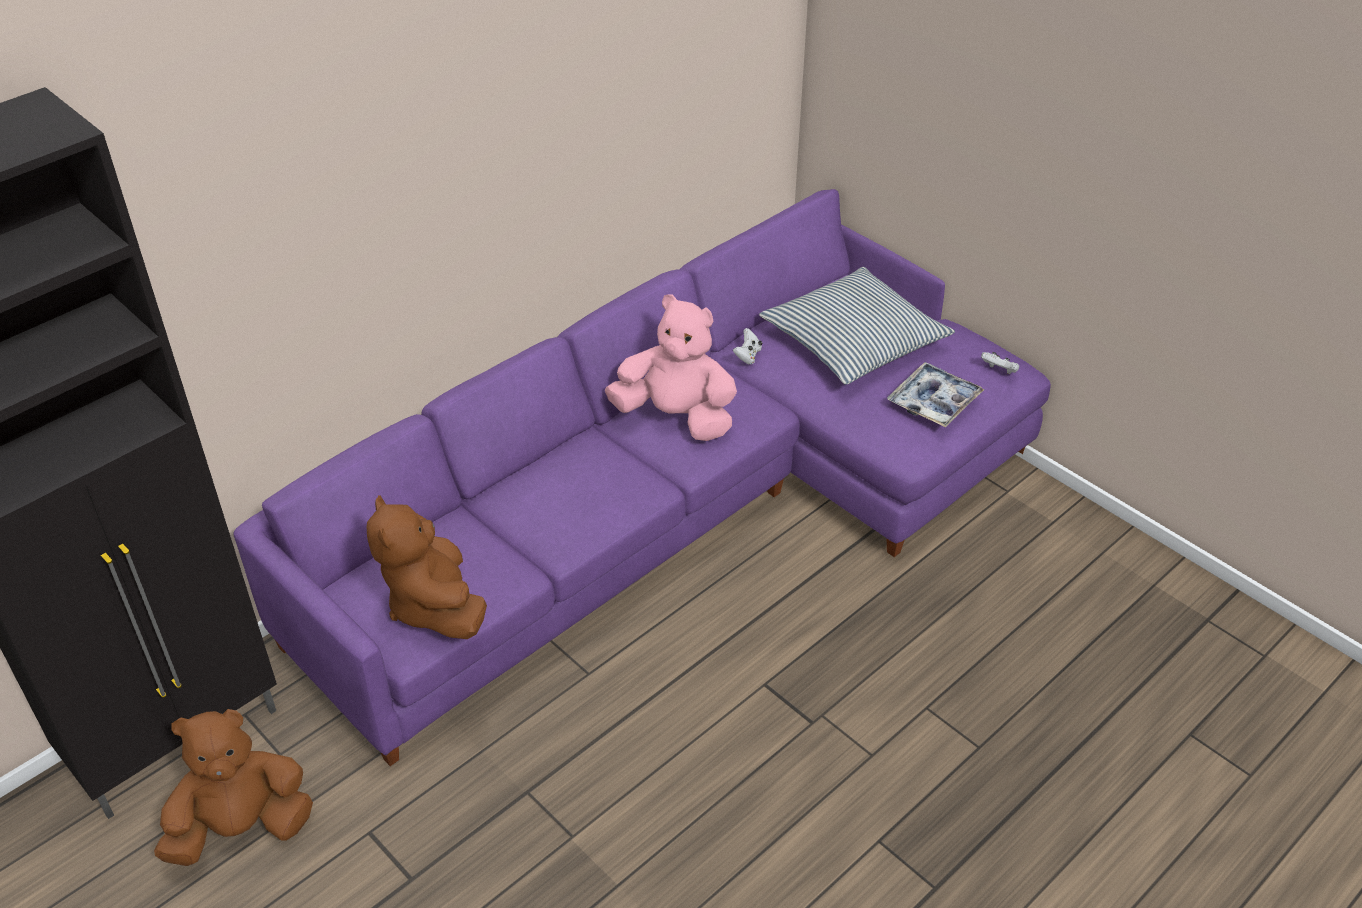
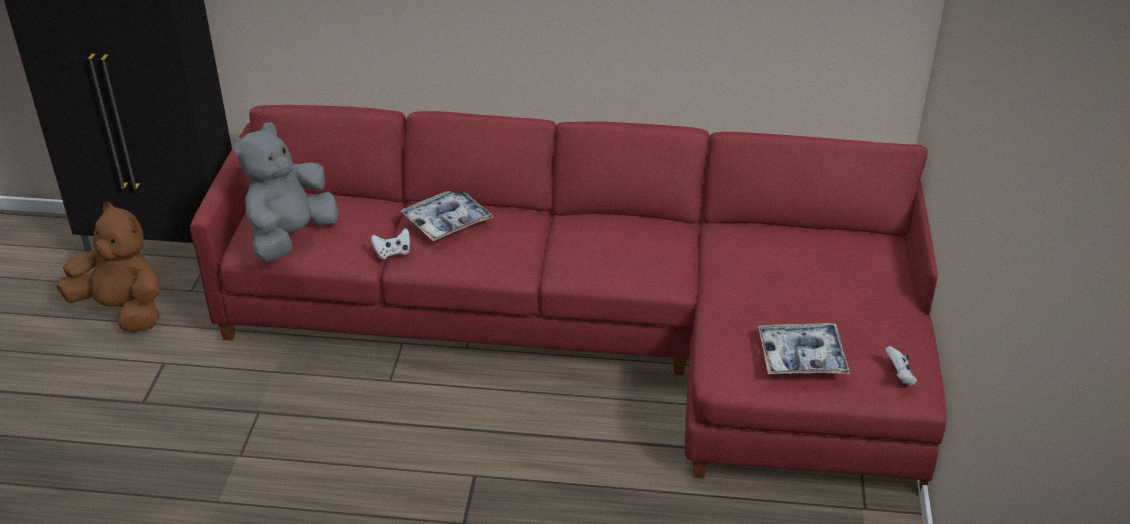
camera: 50 degrees right, 5 degrees down
purple sofa [233,189,1051,766] -> red sofa [190,105,947,492]
brown plush toy [367,495,487,639] -> grey plush toy [232,122,338,262]
pink plush toy [605,295,737,441] -> none
white game controller [733,328,762,364] -> white game controller moved to [371,228,410,259]
pillow [759,267,955,385] -> none
none -> tray [401,191,493,241]

